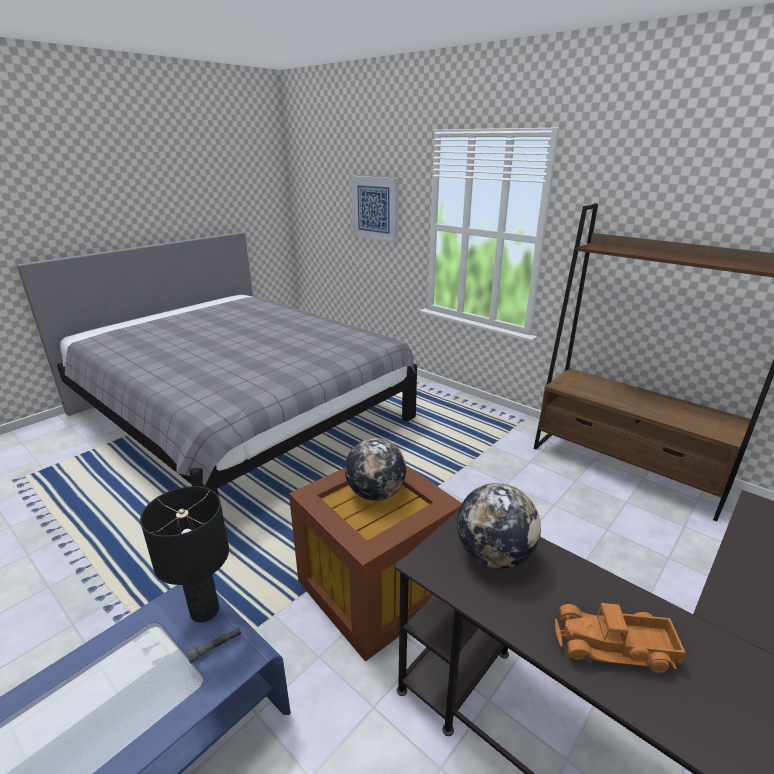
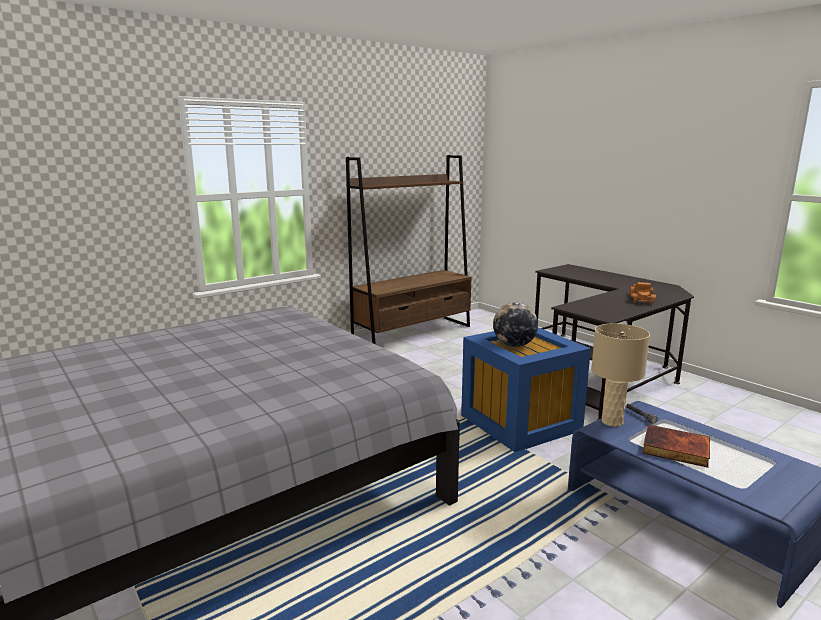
camera: 80 degrees left, 10 degrees down
black table lamp [140,486,229,623] -> beige table lamp [591,323,650,427]
brown storage box [289,465,462,662] -> blue storage box [461,327,591,452]
picture [351,176,397,243] -> none
globe [457,483,541,569] -> none
none -> book [643,425,710,468]

